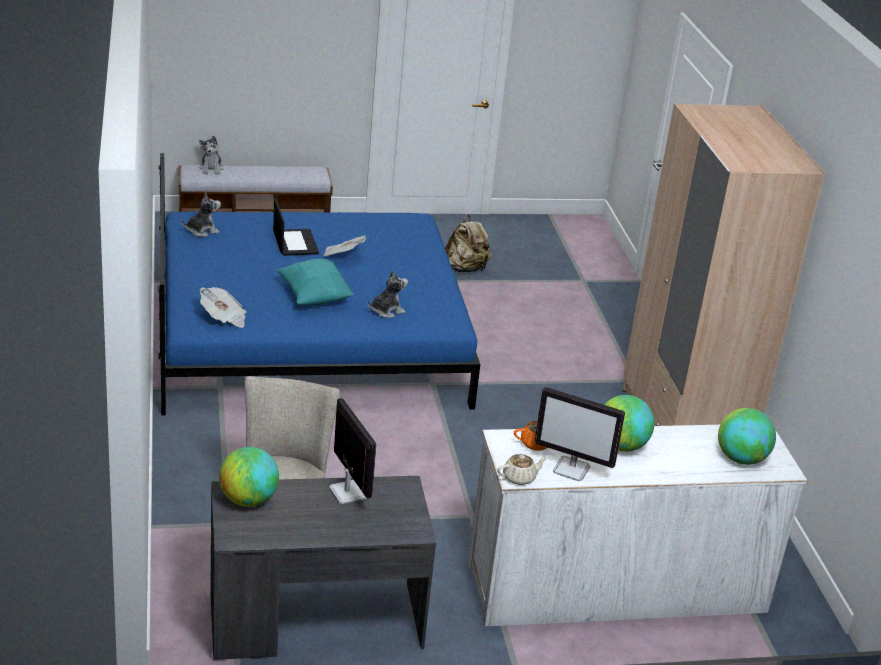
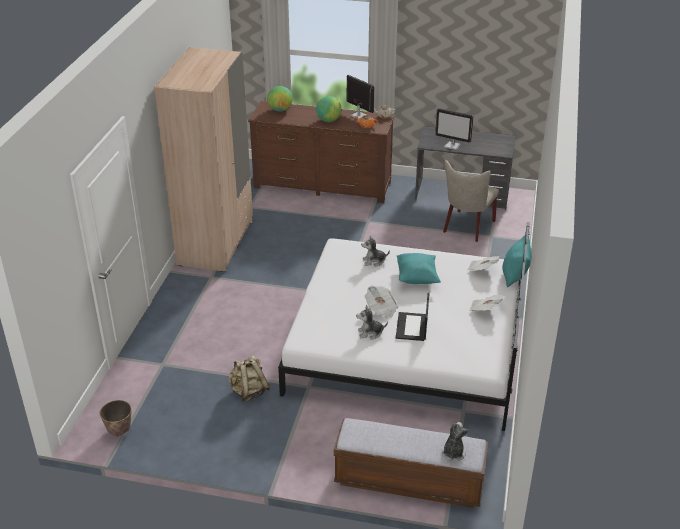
camera: 155 degrees left, 5 degrees up
blue bed [158,153,480,416] -> white bed [278,222,530,431]
plush toy [181,192,221,237] -> plush toy moved to [356,305,388,340]
globe [219,447,279,507] -> none
monitor [329,398,376,504] -> monitor turned 60 degrees counterclockwise [435,108,474,150]
white dresser [468,425,808,626] -> brown dresser [248,101,395,203]
none -> planter [100,400,132,438]
none -> newspaper [469,295,503,311]
none -> turquoise pillow [502,234,532,287]

